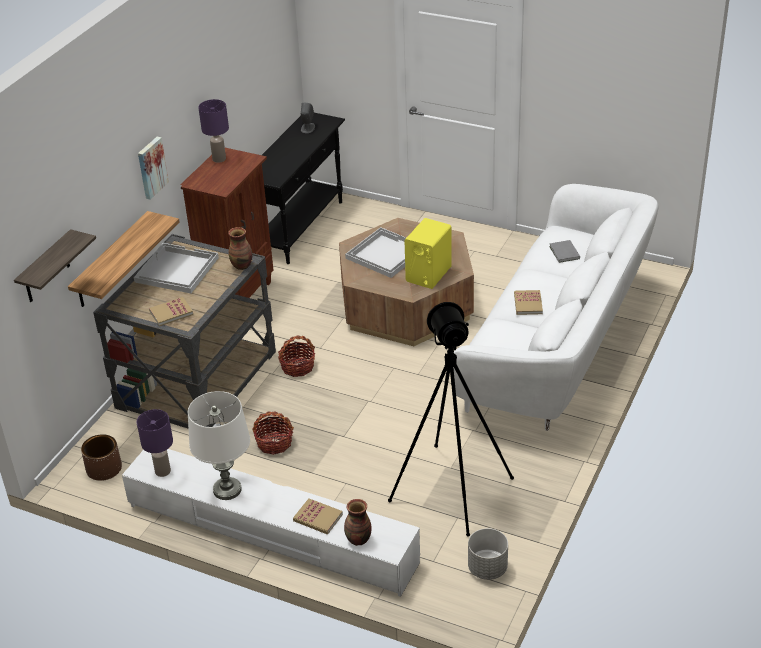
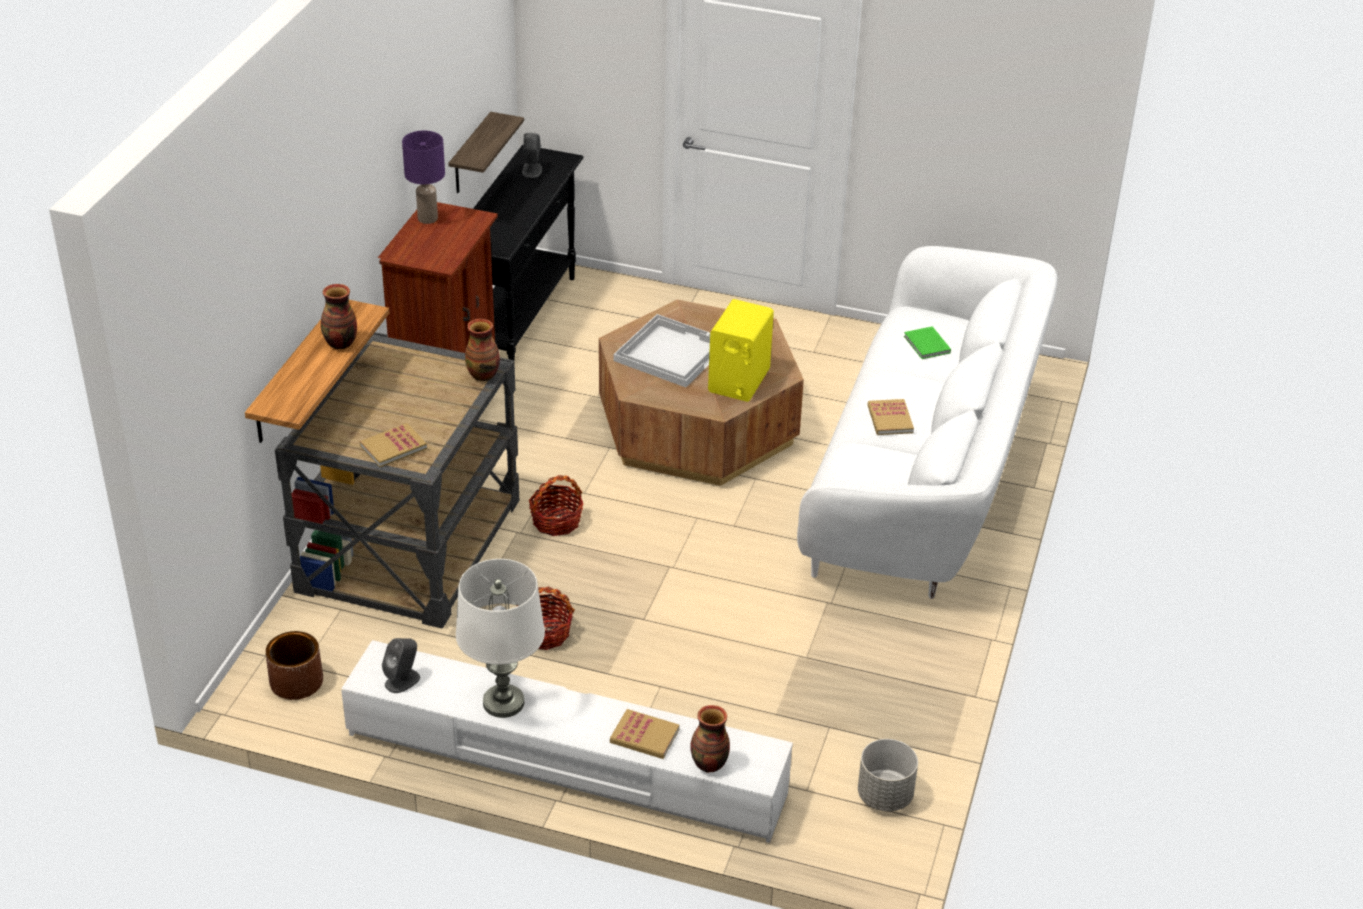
camera: 10 degrees left, 0 degrees up
shelf [14,229,96,302] -> shelf moved to [448,112,524,193]
white tray [134,243,219,293] -> none
purple table lamp [137,409,173,477] -> grey speaker [382,638,420,693]
picture [138,137,169,200] -> none
black floor lamp [388,302,514,536] -> none
grey book [549,240,580,263] -> green book [904,326,951,359]
none -> vase [321,284,357,350]

